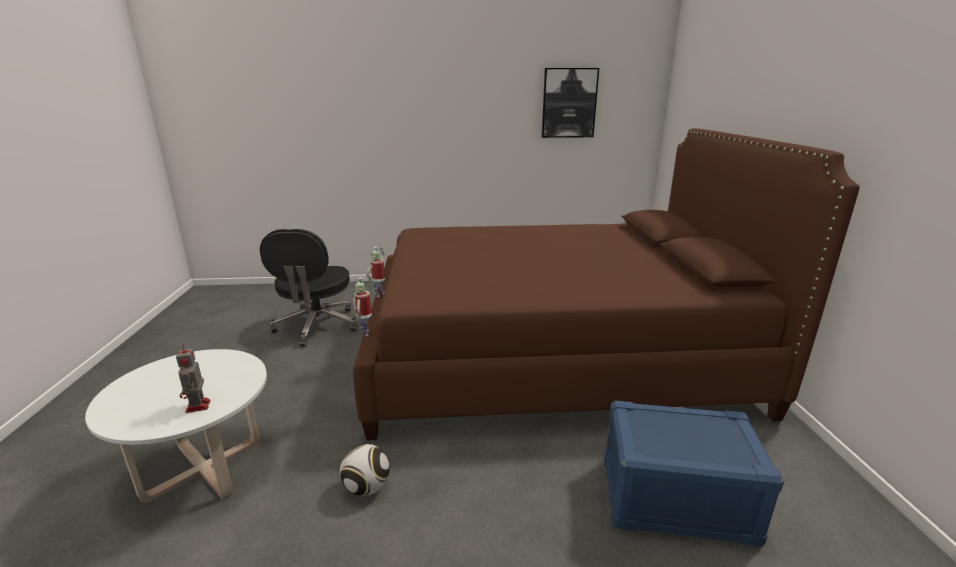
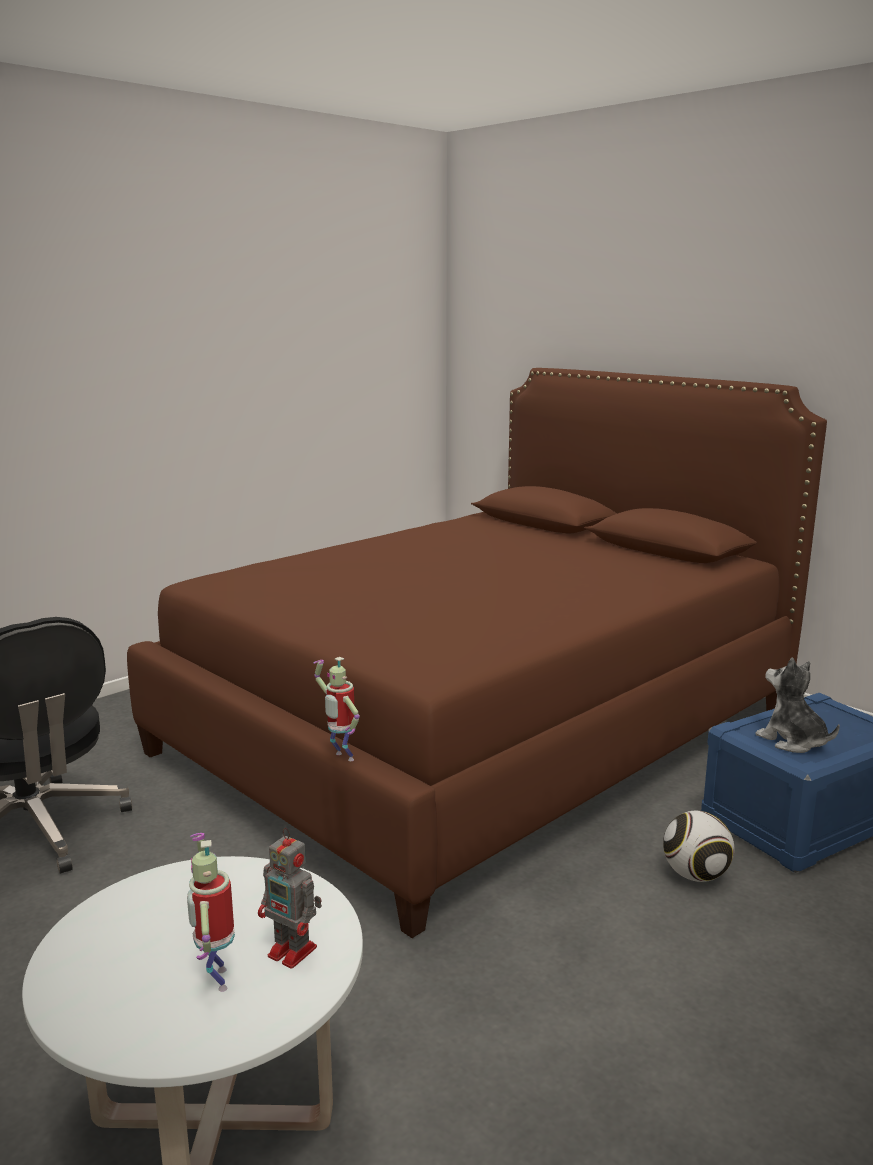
camera: 40 degrees left, 5 degrees down
football [340,444,390,496] -> football moved to [663,810,734,882]
toy robot [366,247,385,297] -> toy robot moved to [187,833,235,992]
picture [542,68,599,138] -> none
none -> plush toy [755,658,840,753]

